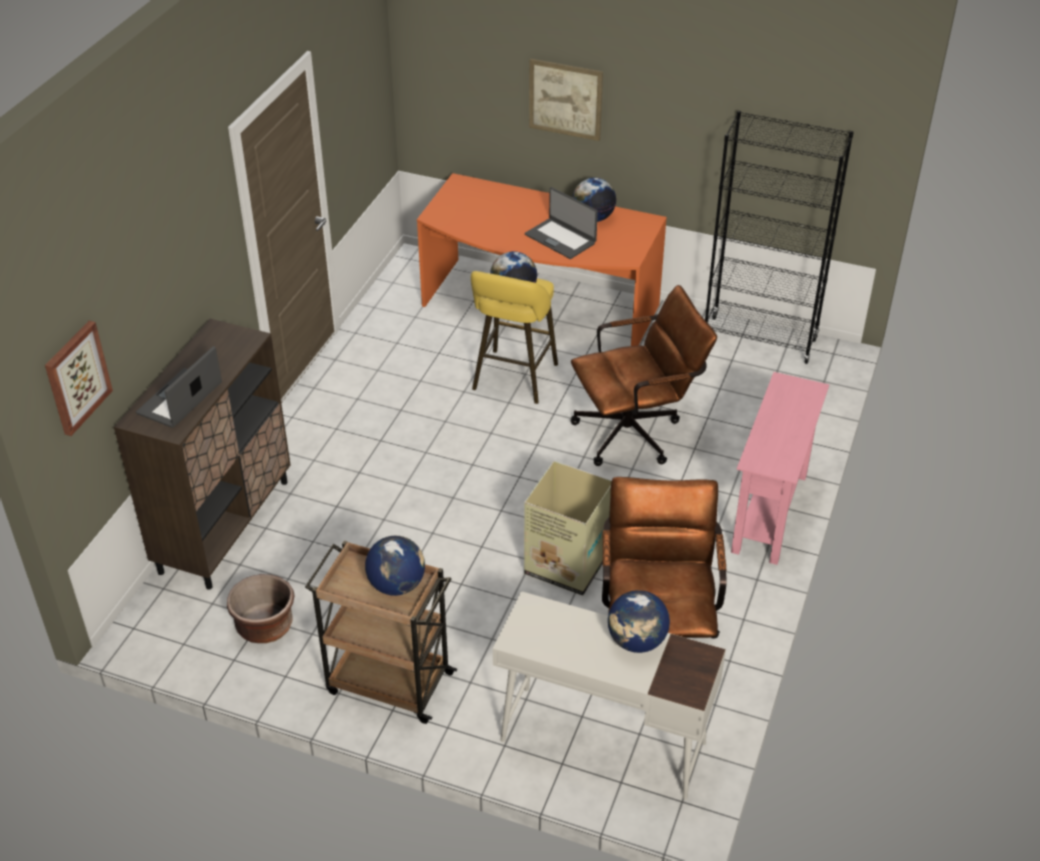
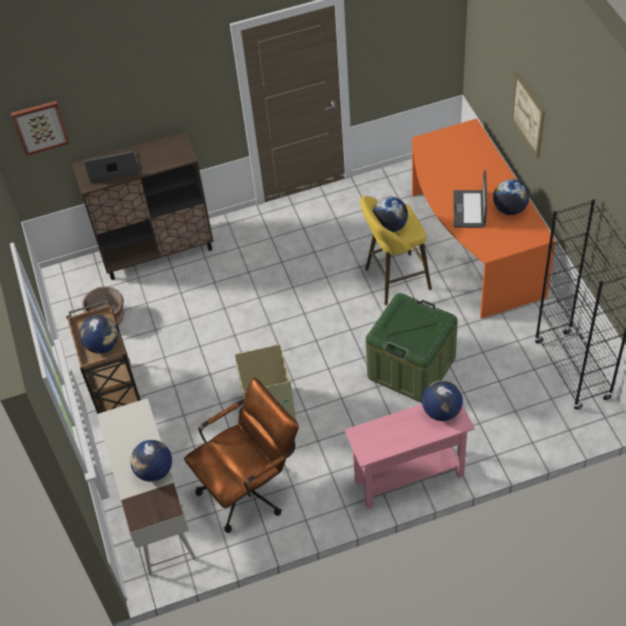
camera: 55 degrees right, 10 degrees up
brown office chair [570,285,717,466] -> green storage box [366,293,458,403]
none -> globe [422,380,463,421]

